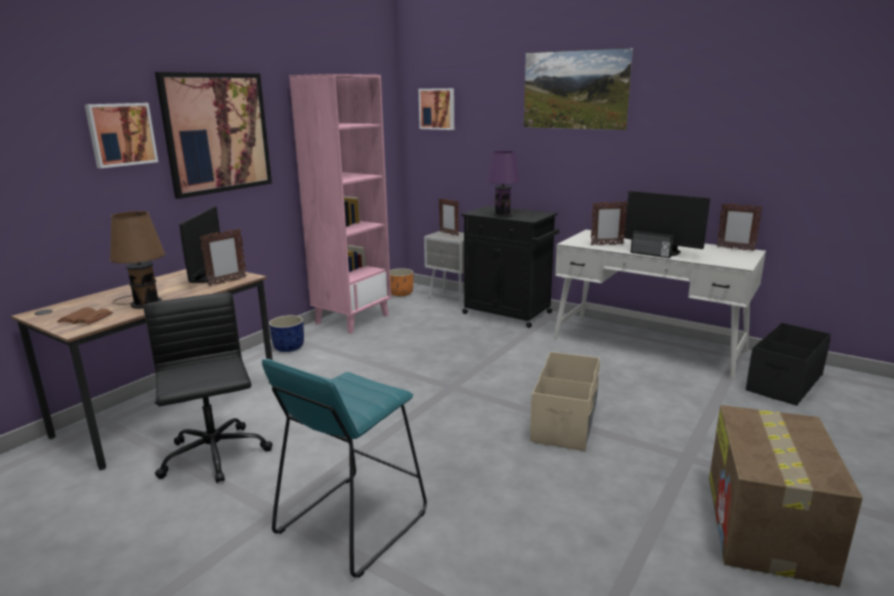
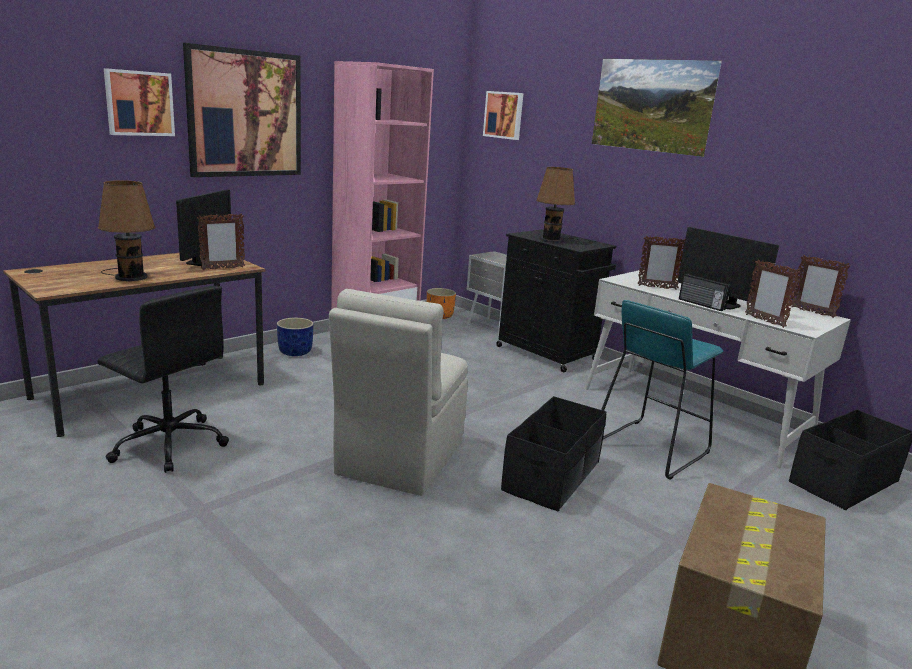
camera: 10 degrees right, 0 degrees up
brown book [57,307,113,324] -> none
black office chair [144,292,273,483] -> black office chair turned 135 degrees clockwise [97,286,229,473]
turquoise stool [262,359,427,578] -> turquoise stool moved to [601,300,723,480]
picture frame [438,198,459,236] -> picture frame moved to [745,259,800,328]
purple table lamp [486,151,529,217] -> brown table lamp [536,167,582,244]
beige storage box [530,352,600,451] -> black storage box [501,396,606,511]
none -> beige chair [329,289,468,496]

